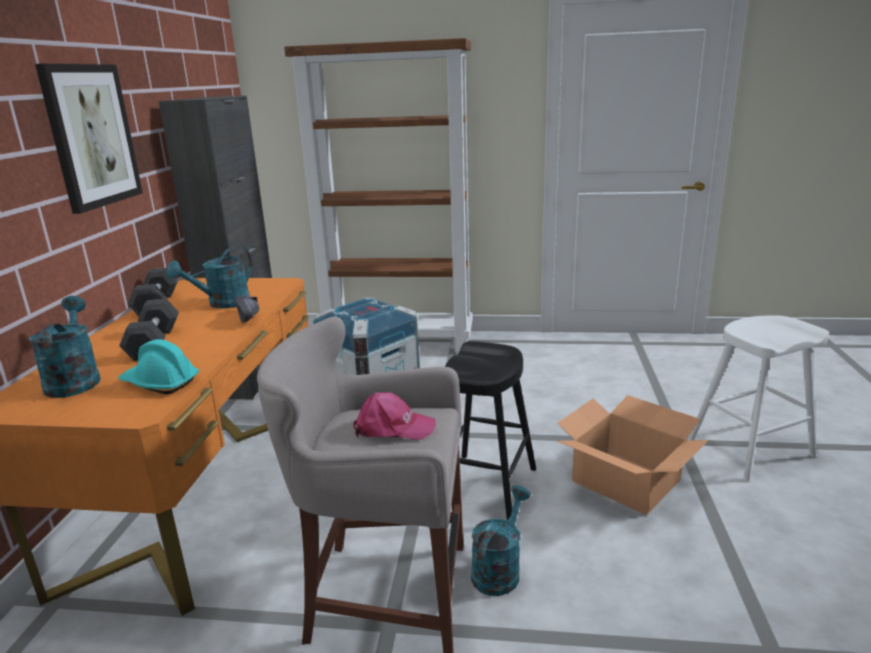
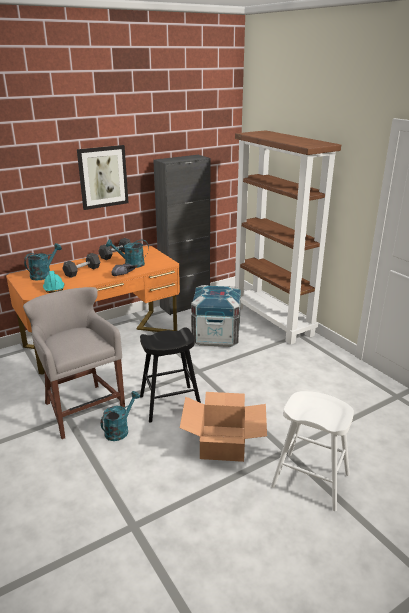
camera: 50 degrees right, 5 degrees up
pink cap [353,392,436,440] -> none
turquoise watering can [471,485,531,596] -> turquoise watering can turned 45 degrees counterclockwise [101,391,140,441]

